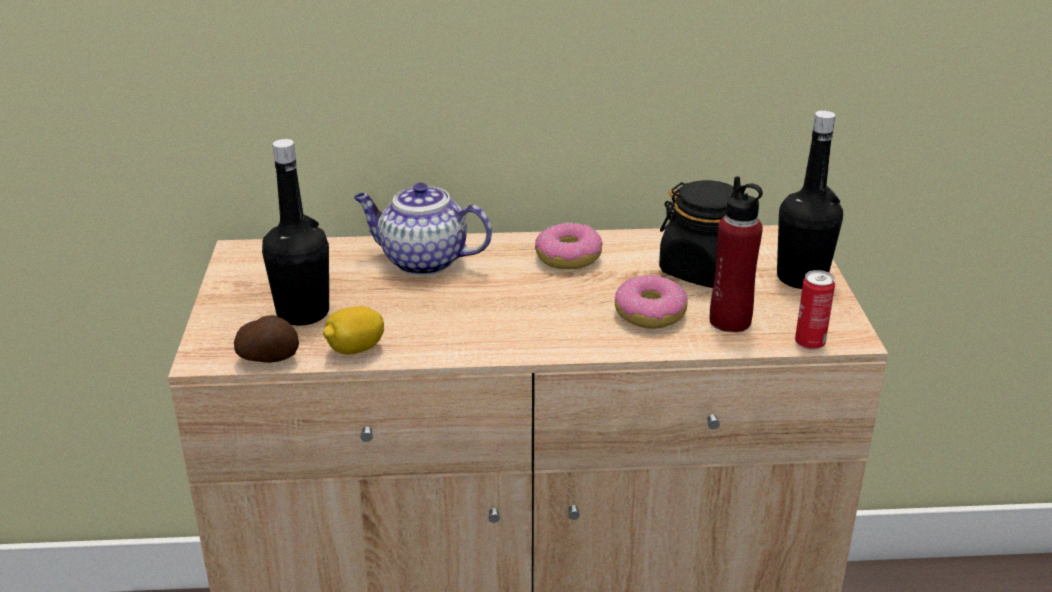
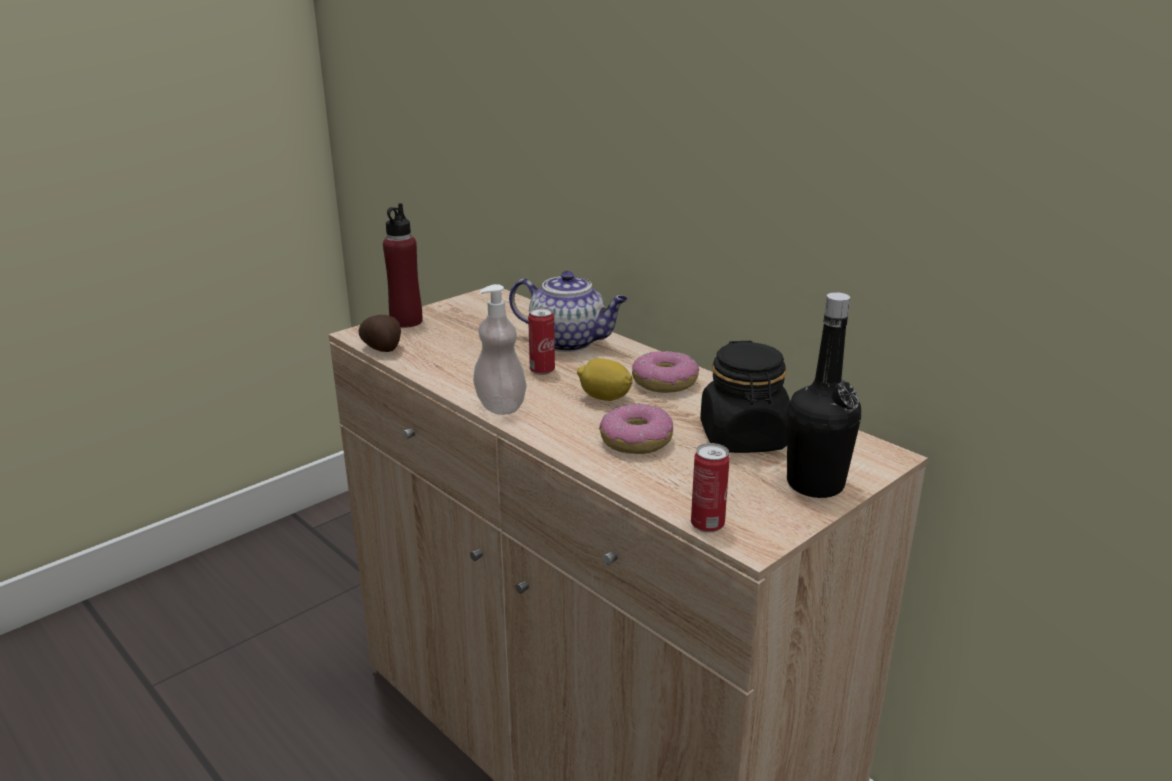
camera: 50 degrees right, 5 degrees down
black bottle [262,139,329,326] -> none
lemon [323,306,384,354] -> lemon moved to [577,358,633,401]
teapot [353,182,492,275] -> teapot turned 135 degrees clockwise [509,271,628,352]
red bottle [710,176,763,332] -> red bottle moved to [383,203,422,328]
none -> soap dispenser [473,284,527,415]
none -> can [528,307,555,375]

